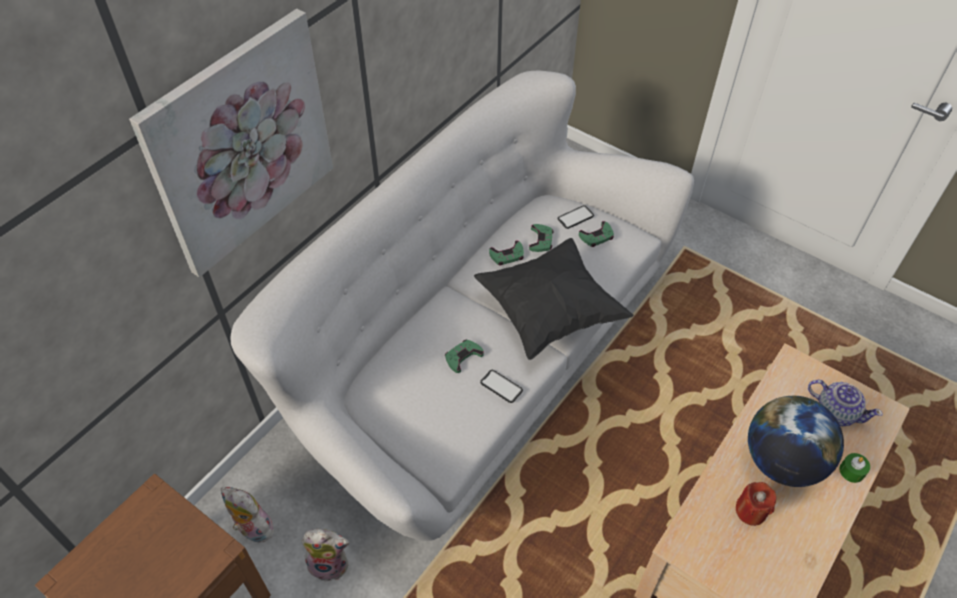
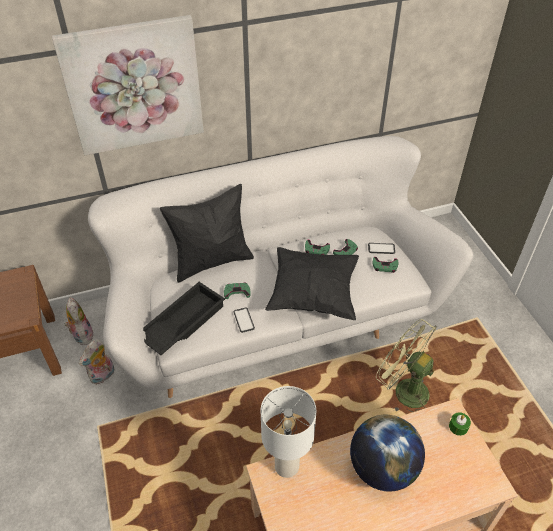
camera: 35 degrees right, 5 degrees down
plush toy [301,529,349,582] -> plush toy turned 90 degrees clockwise [79,340,115,385]
red candle [736,482,776,526] -> none
teapot [808,380,883,426] -> none
green candle [839,453,870,483] -> green candle moved to [449,412,471,436]
none -> black tray [143,282,225,355]
none -> black pillow [160,184,254,283]
none -> white table lamp [260,386,316,478]
none -> green fan [376,319,437,412]

